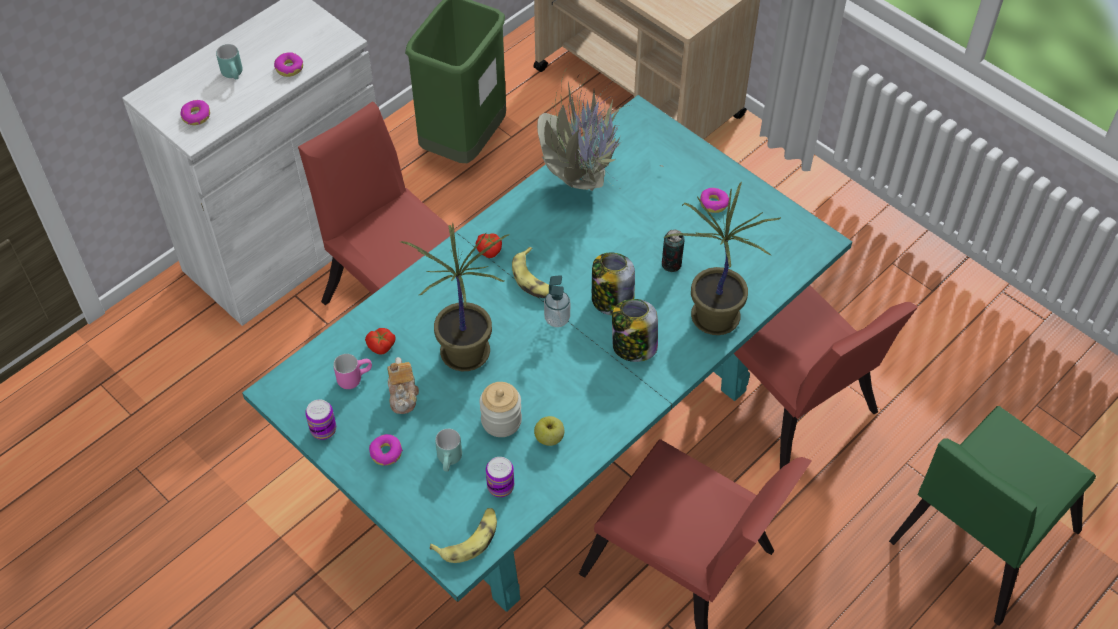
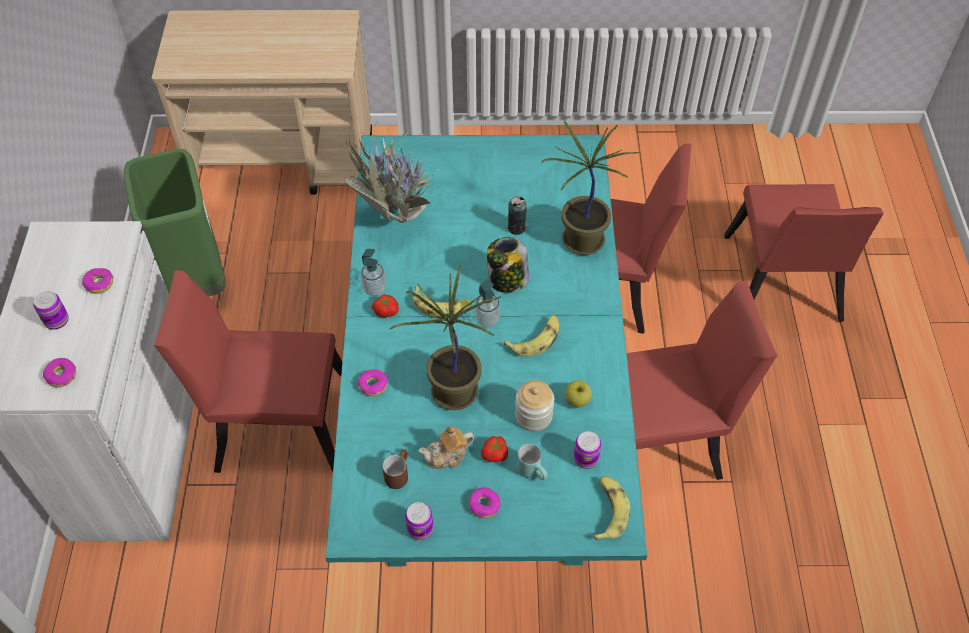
camera: 45 degrees left, 0 degrees up
turquoise mug [216,44,243,79] -> can [33,291,69,330]
pink mug [333,354,372,389] -> brown mug [382,449,408,489]
tomato [365,328,396,355] -> tomato moved to [481,436,508,462]
teapot [387,357,419,414] -> teapot turned 120 degrees clockwise [419,426,474,469]
jar [612,299,658,362] -> none
donut [700,188,729,213] -> donut moved to [358,370,388,396]
green chair [889,406,1096,626] -> red chair [724,184,884,321]
none -> soap dispenser [361,249,386,296]
none -> banana [504,315,560,357]

